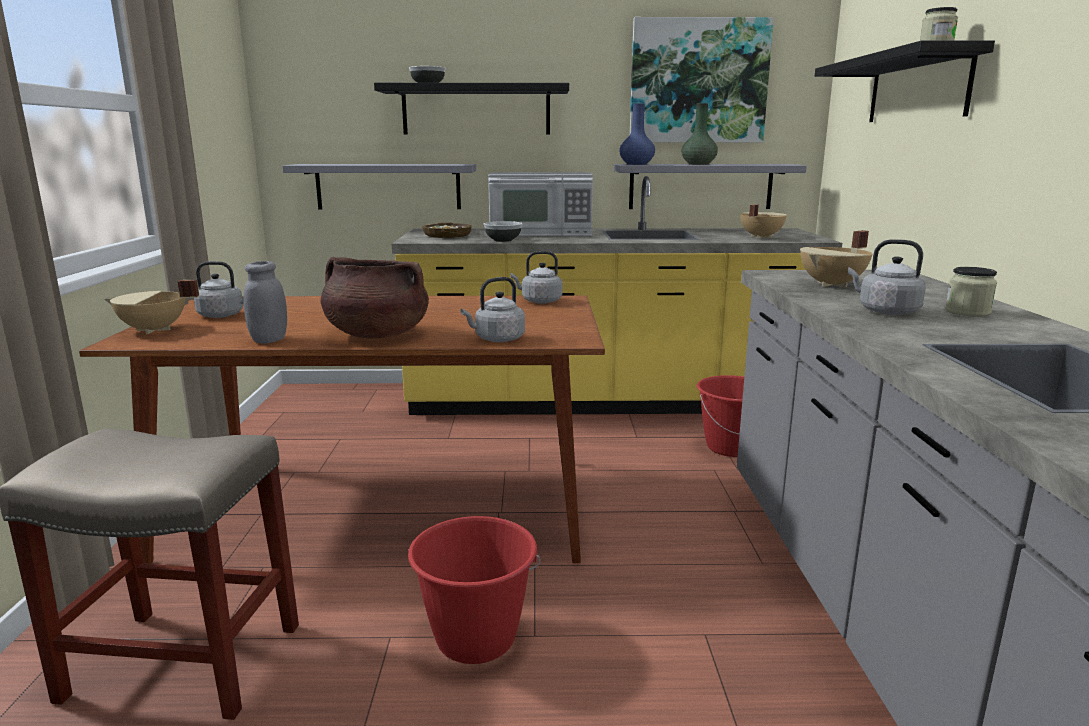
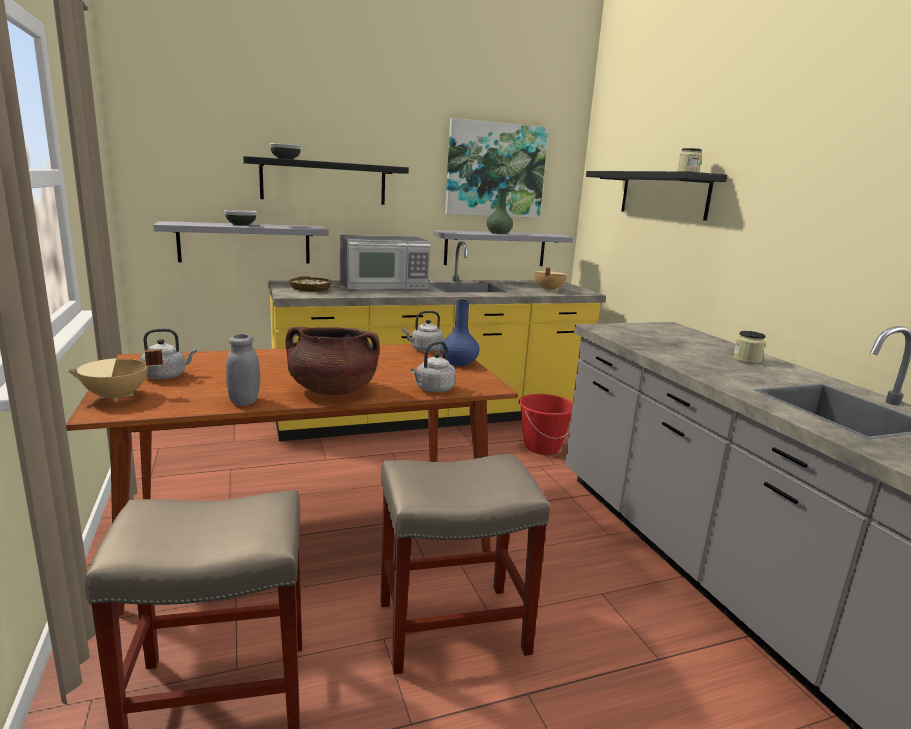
camera: 20 degrees left, 0 degrees up
red bucket [408,516,540,664] -> beige stool [380,454,550,675]
bowl [484,221,522,242] -> bowl moved to [224,210,257,226]
blue vase [619,103,655,165] -> blue vase moved to [440,299,480,366]
beige cooking pot [800,230,873,287] -> none
grey kettle [848,239,926,315] -> none

